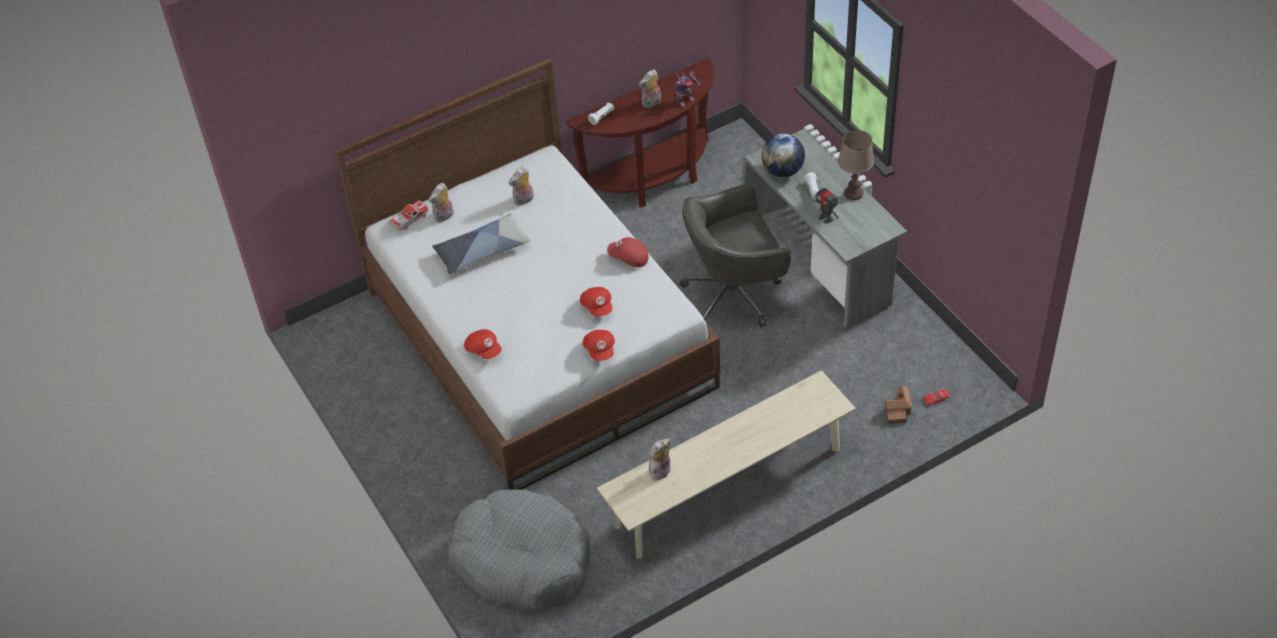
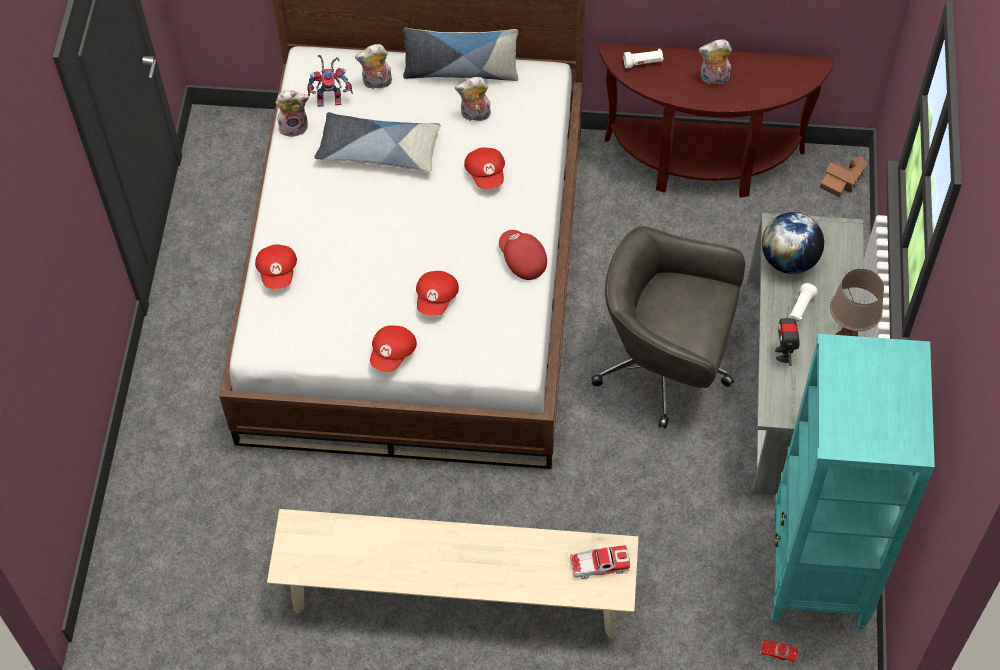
camera: 35 degrees right, 10 degrees up
toy car [389,200,429,231] -> toy car moved to [570,545,630,579]
grey dog bed [449,489,590,610] -> none
plush toy [649,438,671,480] -> plush toy moved to [276,90,309,137]
toy robot [674,64,701,108] -> toy robot moved to [307,55,353,107]
toy house [885,385,912,424] -> toy house moved to [820,157,868,197]
none -> pillow [403,27,518,81]
none -> red cap [464,148,505,189]
none -> turquoise bookcase [772,334,935,629]

